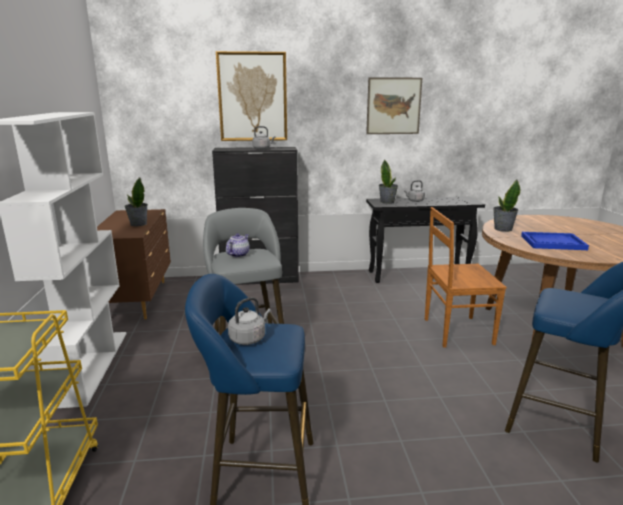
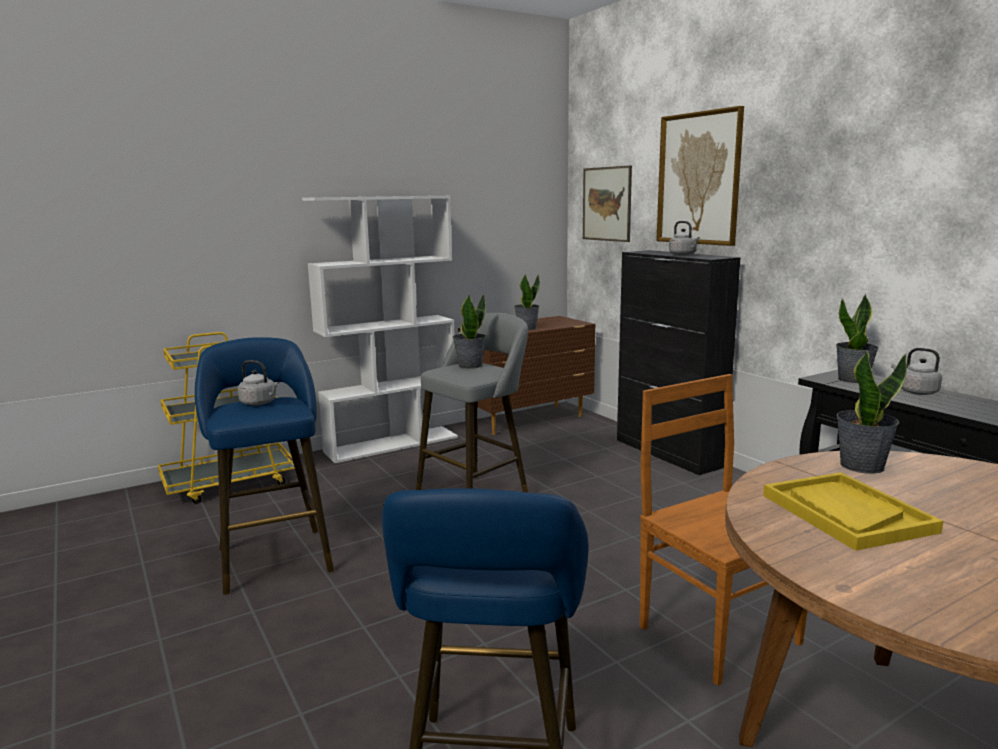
camera: 65 degrees right, 5 degrees down
teapot [226,233,249,257] -> potted plant [453,294,486,369]
picture [366,77,422,134] -> picture moved to [583,165,632,242]
blue tray [521,232,589,250] -> yellow tray [763,472,943,551]

